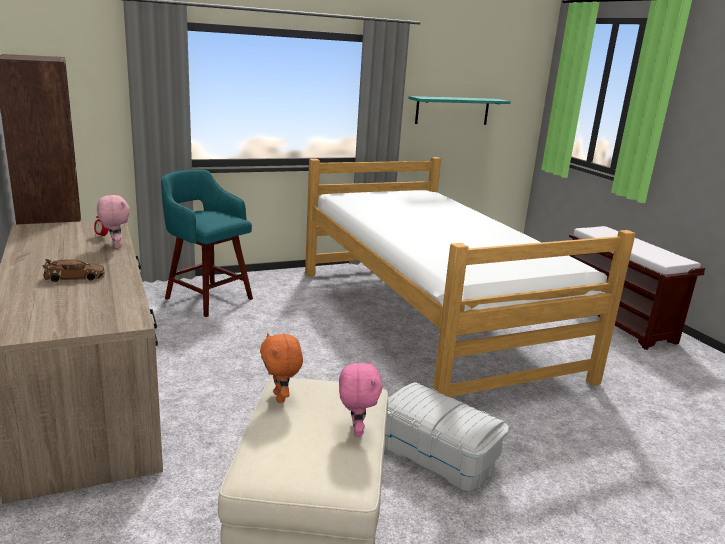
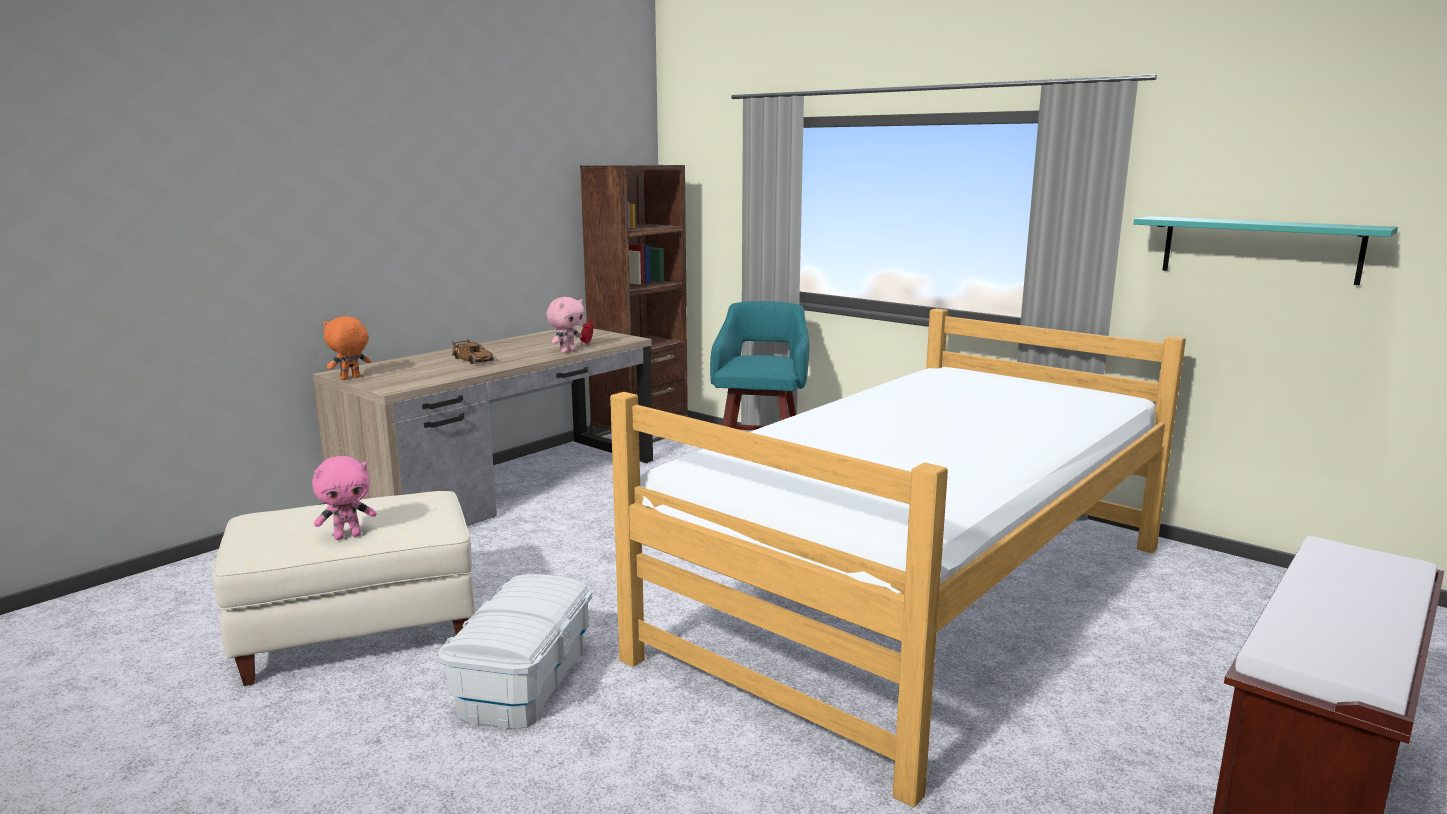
camera: 65 degrees right, 5 degrees down
orange plush toy [260,333,303,403] -> orange plush toy moved to [322,316,371,380]

